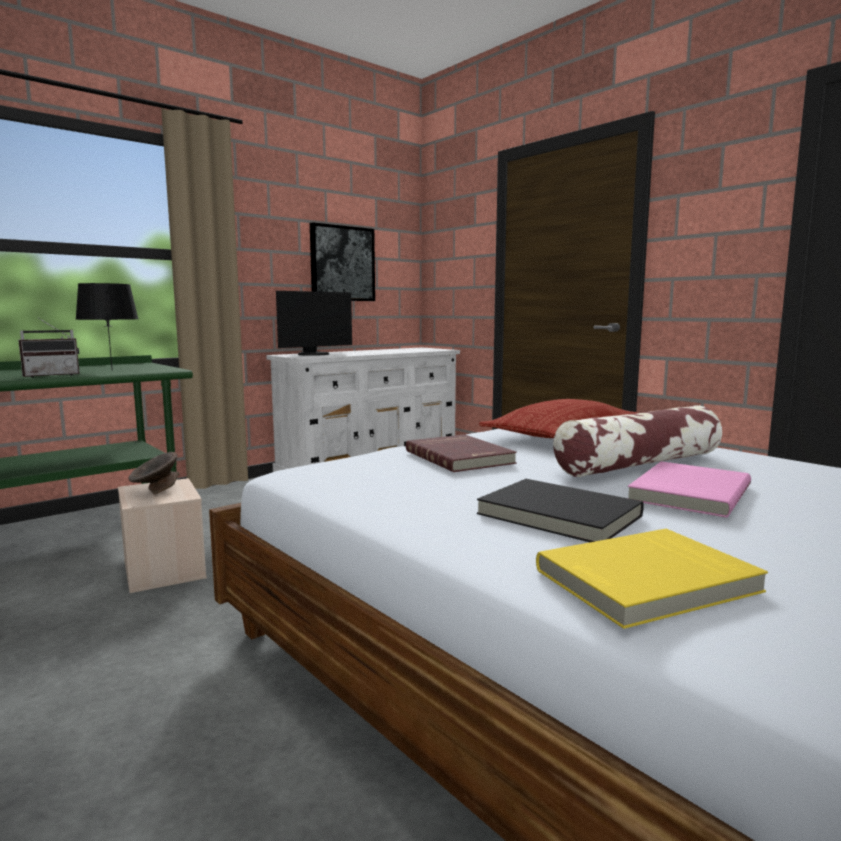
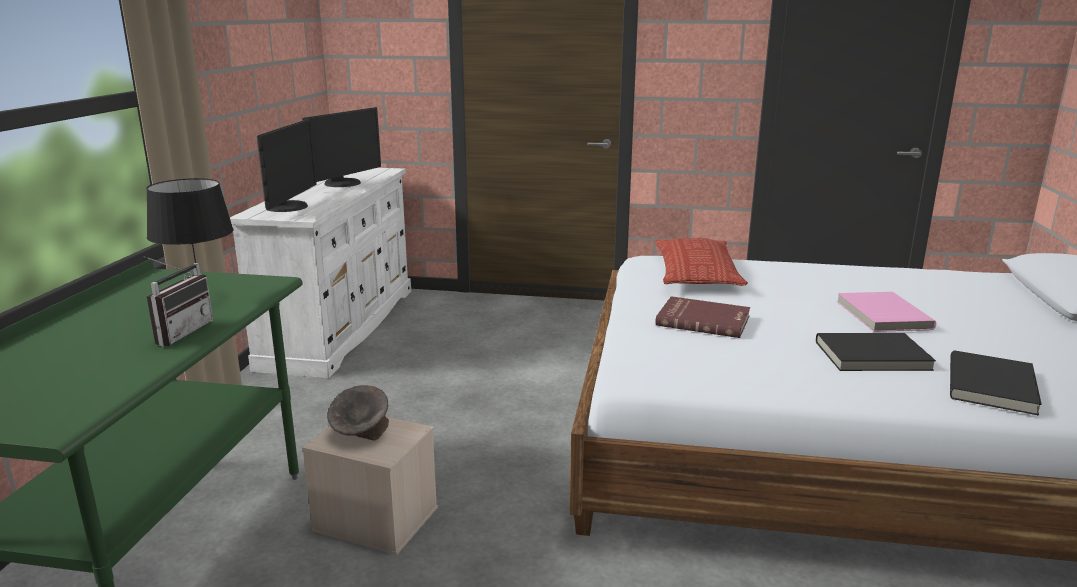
camera: 40 degrees left, 10 degrees up
picture [310,222,375,301] -> none
yellow book [536,529,768,629] -> black book [950,350,1042,416]
pillow [553,405,722,477] -> none
none -> monitor [302,107,381,187]

